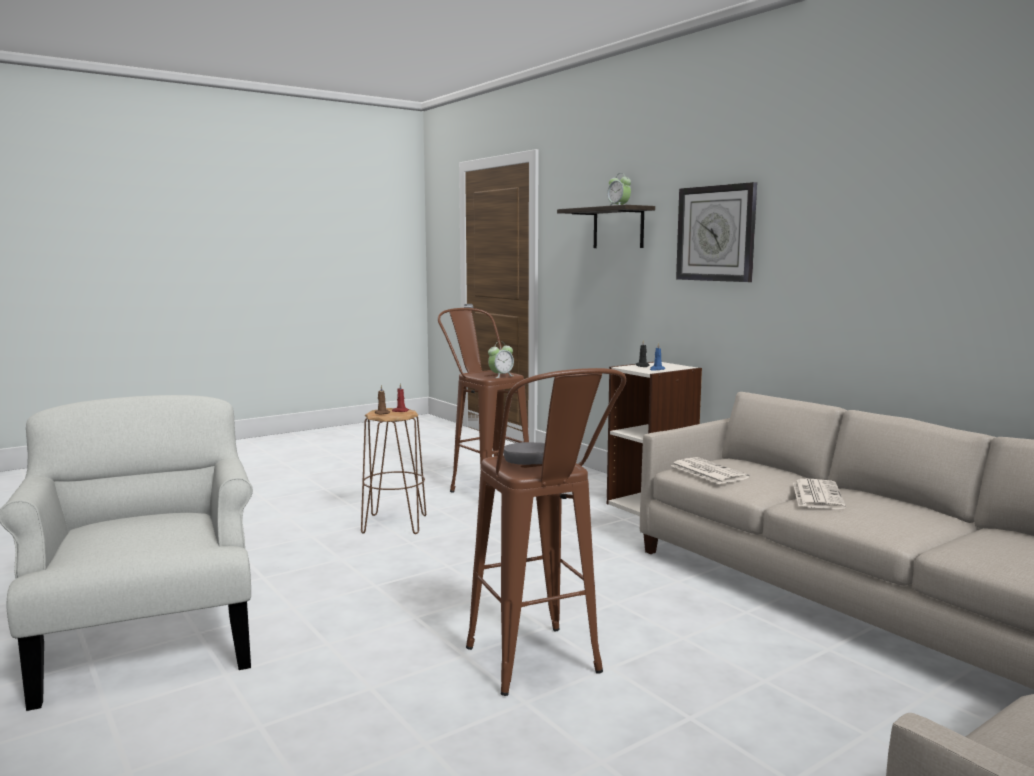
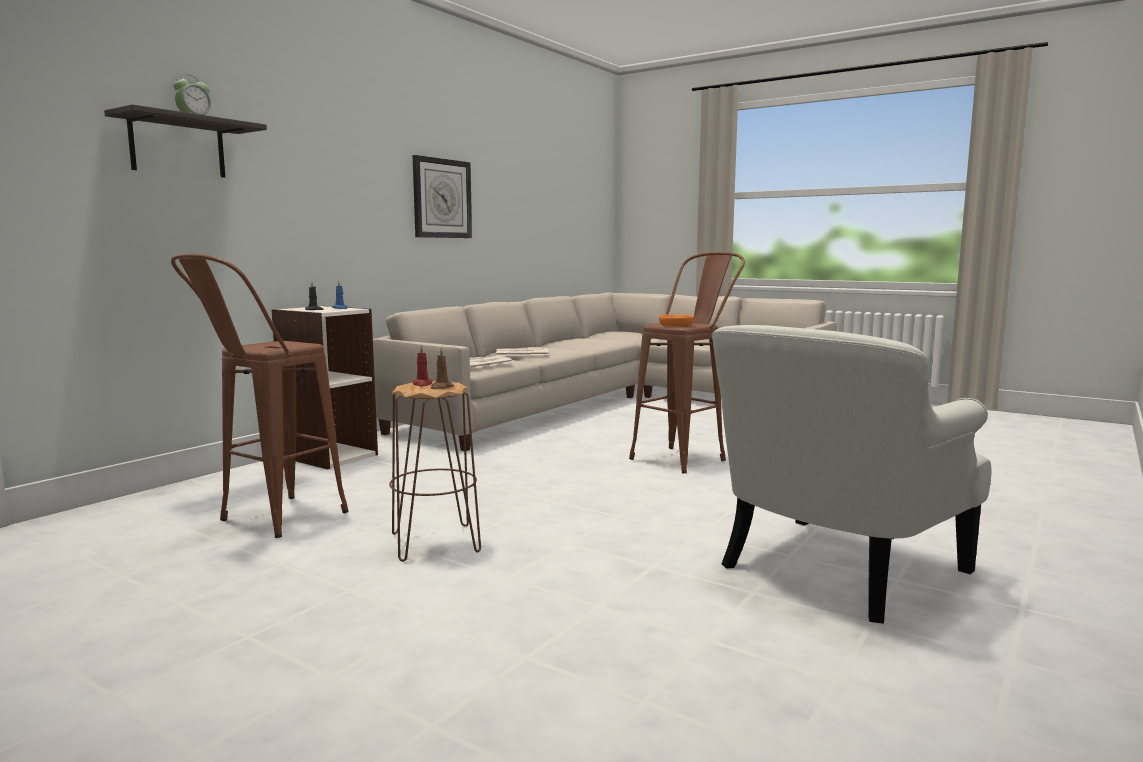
camera: 110 degrees left, 0 degrees up
alarm clock [488,342,514,378] -> none
grey bowl [503,442,545,465] -> orange bowl [659,314,694,326]
wall clock [676,182,757,282] -> wall clock moved to [413,155,472,238]

